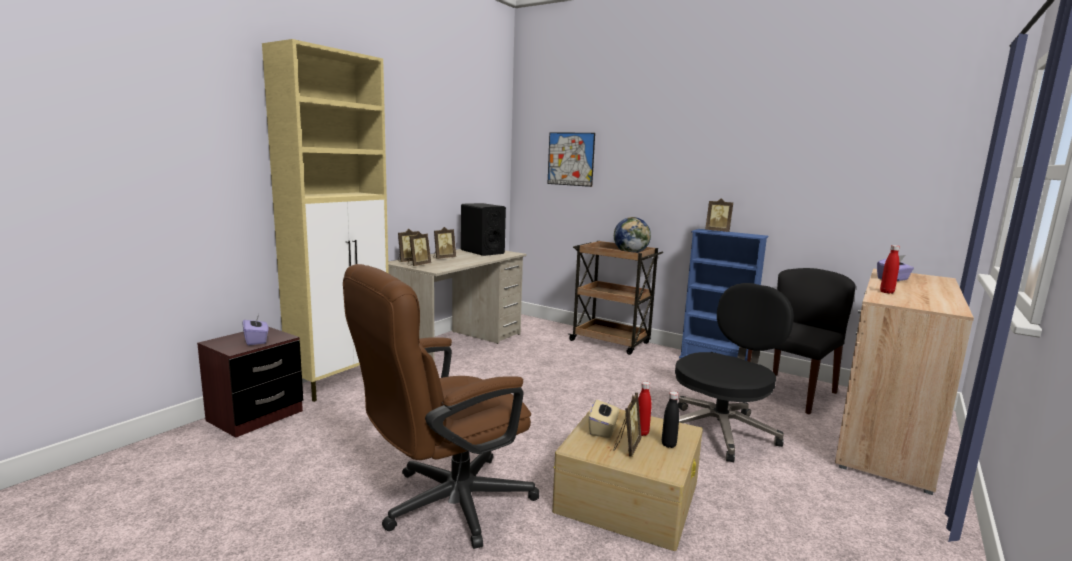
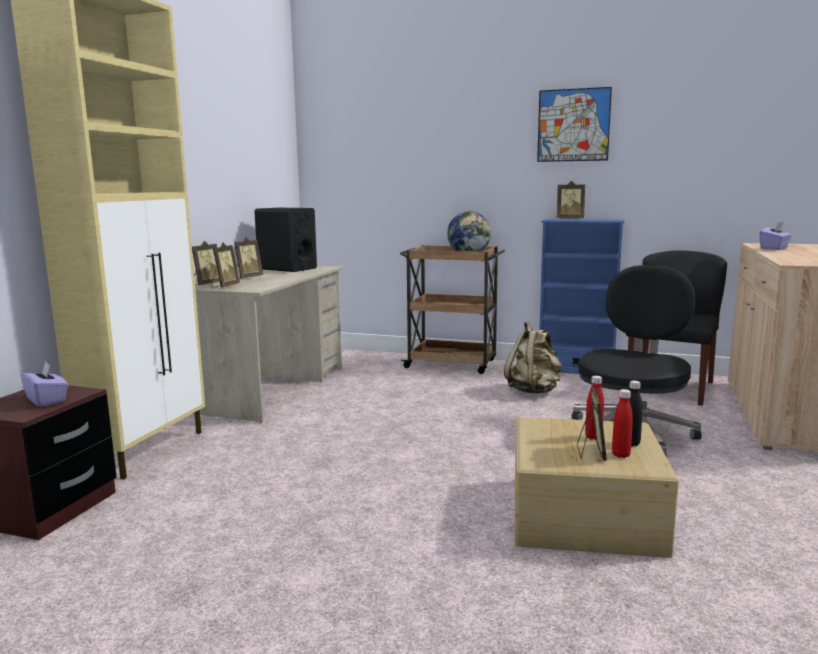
camera: 15 degrees left, 0 degrees up
brown office chair [343,264,539,549] -> none
picture [547,132,595,187] -> picture moved to [537,87,612,162]
beige tissue box [588,397,619,438] -> none
red bottle [880,245,900,294] -> red bottle moved to [612,389,633,458]
none -> beige backpack [504,321,562,393]

